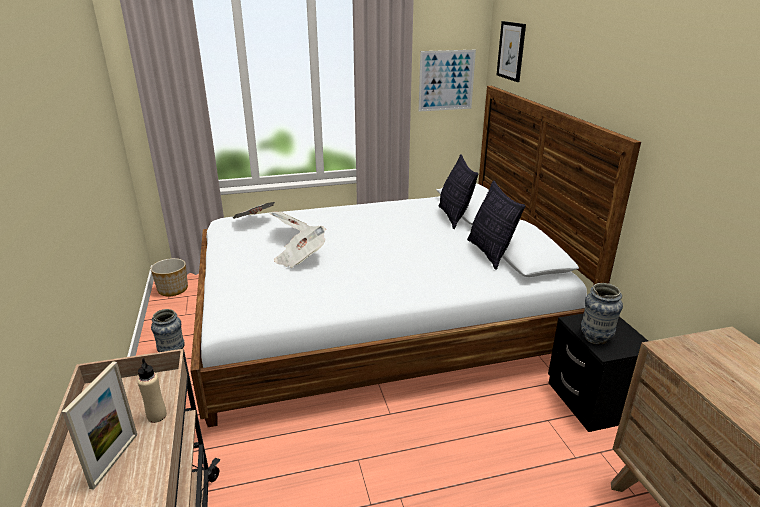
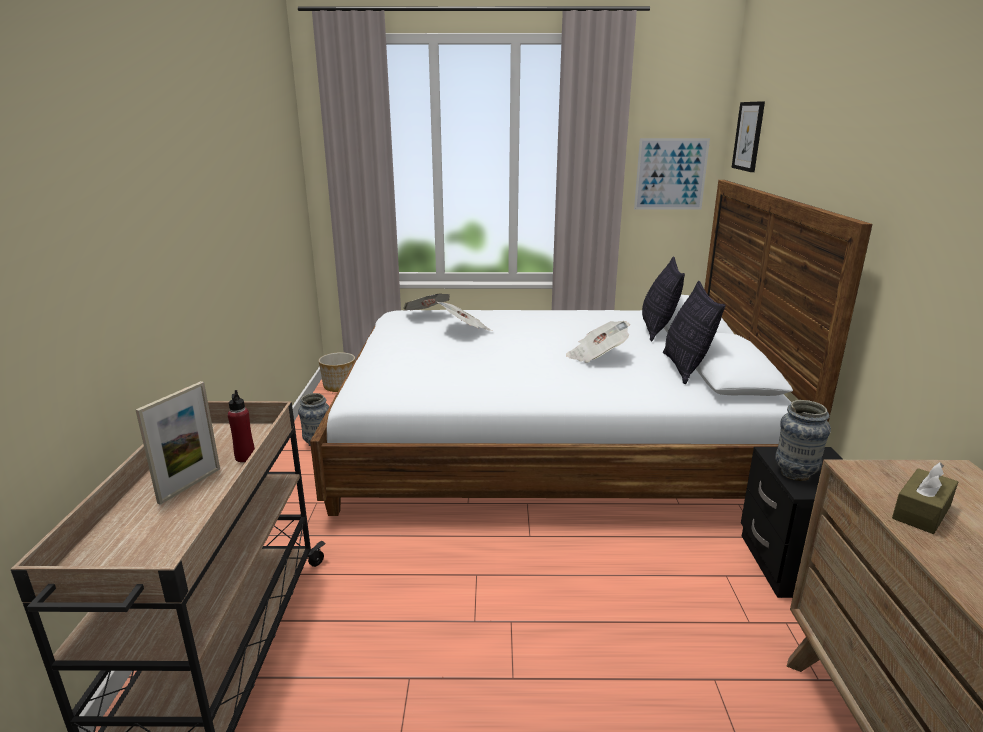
camera: 15 degrees right, 5 degrees down
beige bottle [137,358,167,423] -> red bottle [228,390,255,462]
newspaper [274,226,326,268] -> newspaper moved to [566,321,630,363]
none -> brown tissue box [892,462,958,534]

